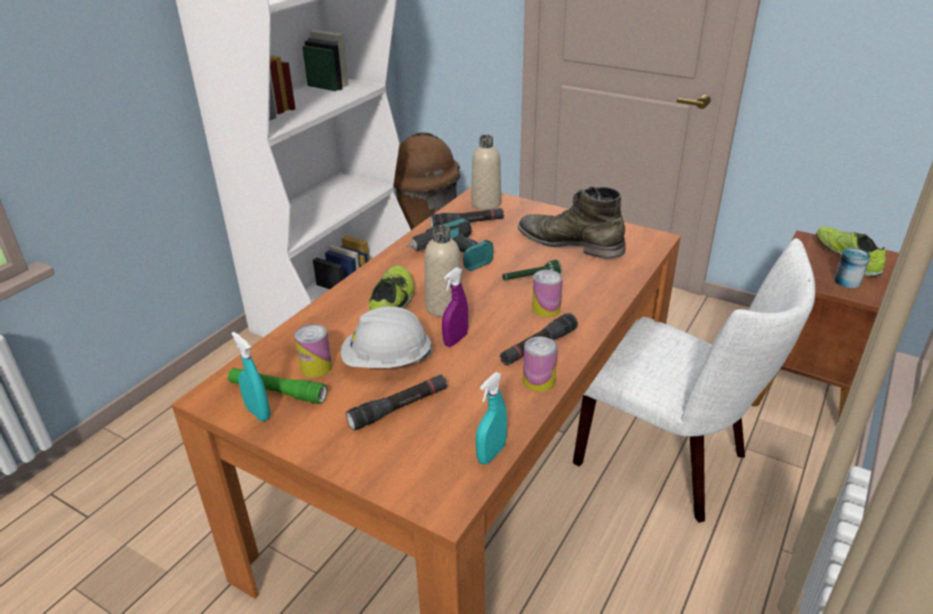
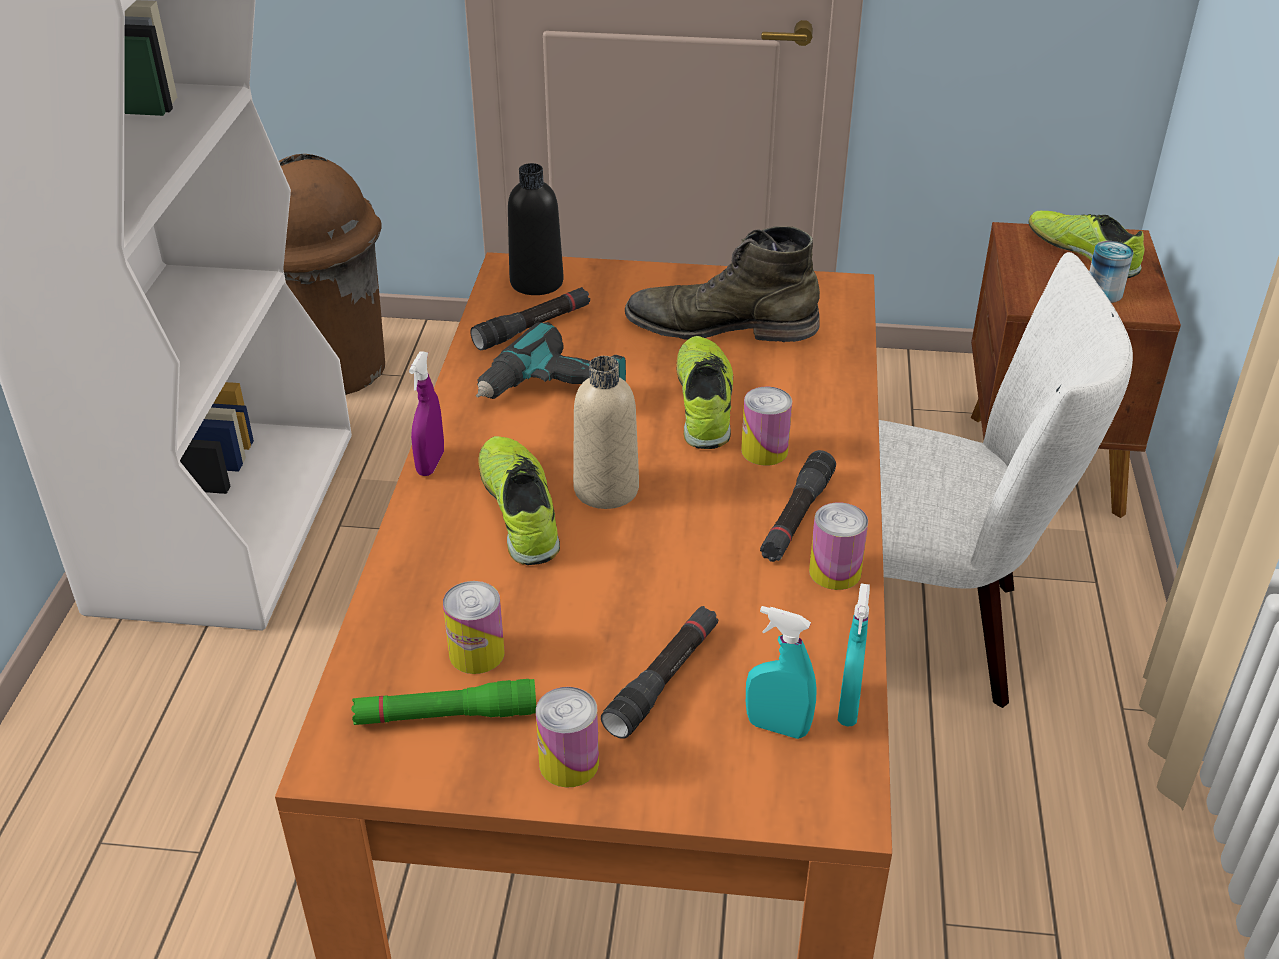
camera: 25 degrees left, 5 degrees up
turquoise spray bottle [231,332,270,421] -> turquoise spray bottle moved to [746,606,817,739]
white hard hat [341,306,433,368] -> none
purple spray bottle [442,267,468,347] -> purple spray bottle moved to [409,351,444,476]
beige bottle [471,135,501,210] -> black bottle [508,163,564,295]
green flashlight [502,260,561,280] -> shoe [677,336,733,449]
none -> can [536,687,599,788]

